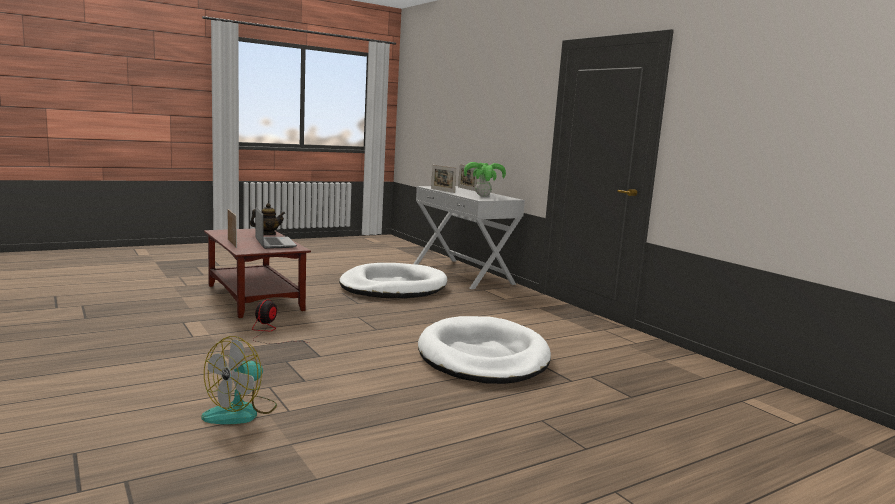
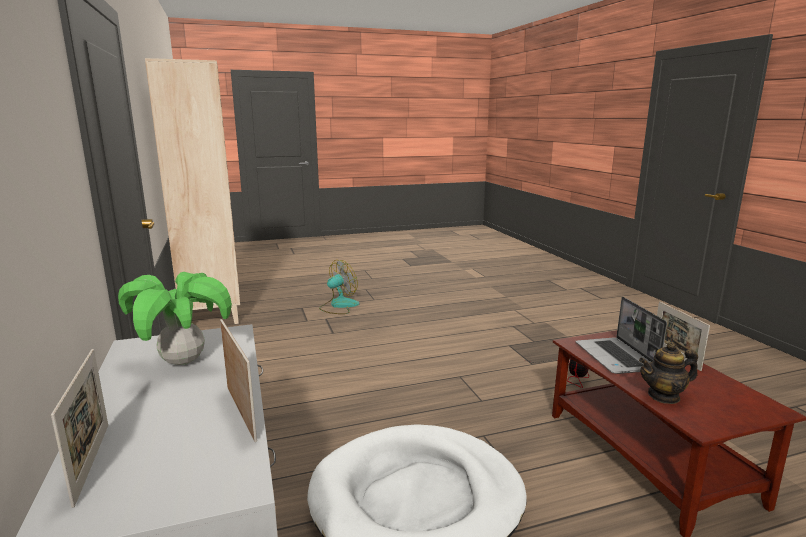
camera: 165 degrees left, 5 degrees up
fan [201,336,277,424] -> fan moved to [319,260,359,314]
white dog bed [418,316,551,384] -> none
none -> beige bookcase [145,58,240,324]

